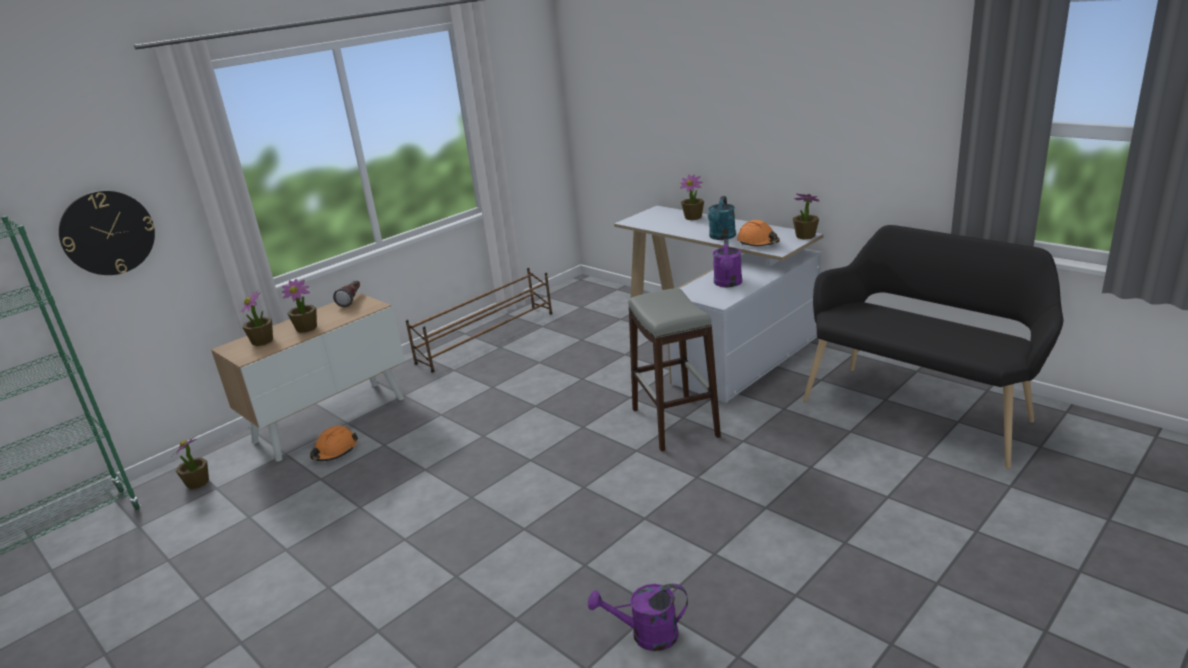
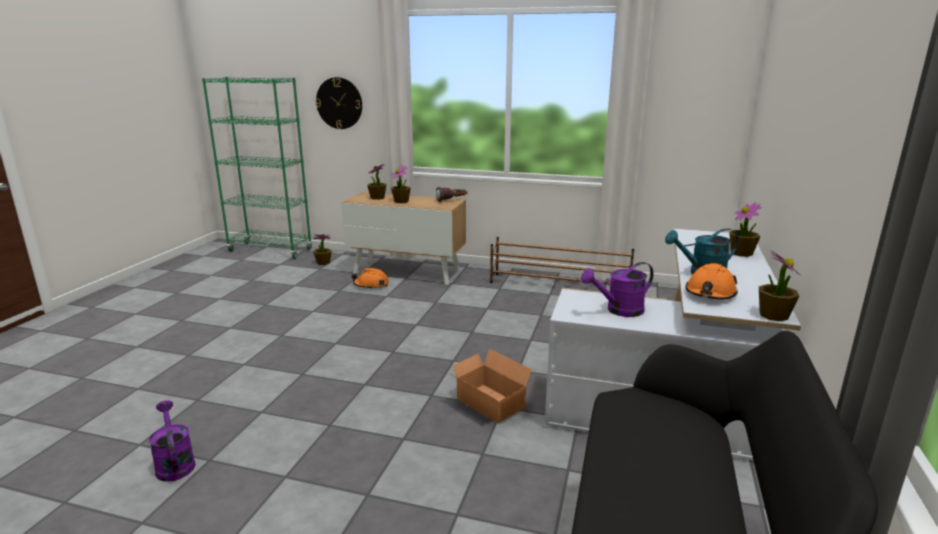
camera: 60 degrees right, 5 degrees down
grey stool [628,288,721,452] -> cardboard box [449,349,533,423]

